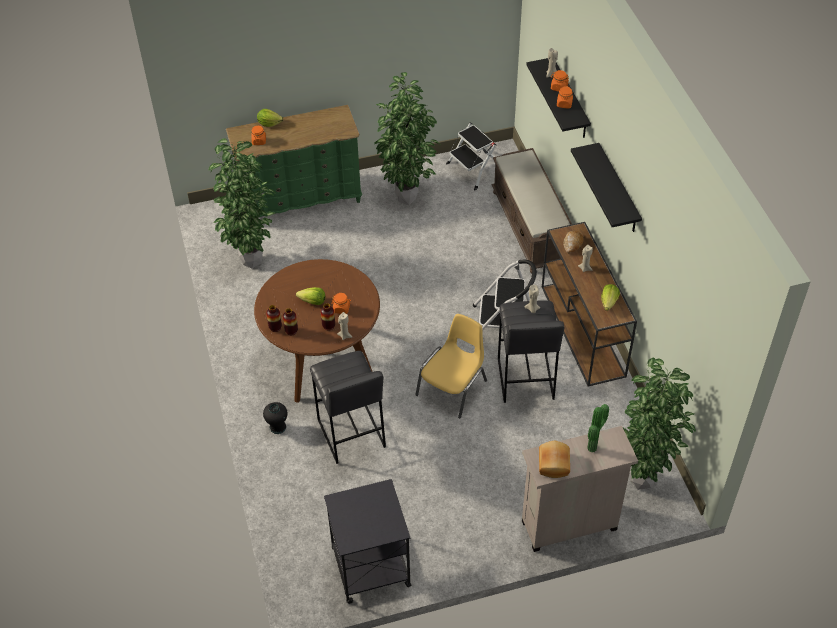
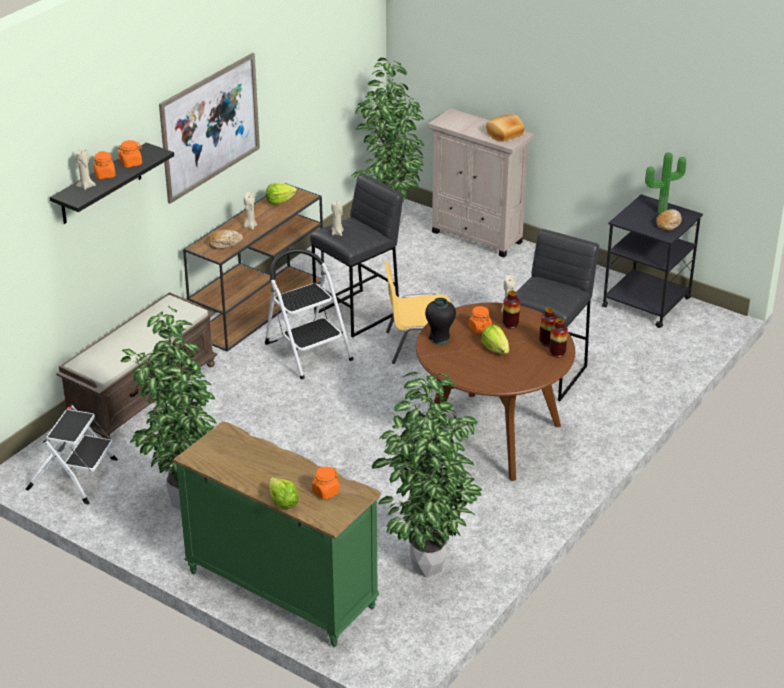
camera: 130 degrees left, 15 degrees down
black vase [263,402,287,434] -> black vase moved to [425,298,456,345]
black shelf [571,143,642,232] -> picture [159,53,260,204]
potted plant [587,404,609,453] -> potted plant moved to [645,152,686,214]
none -> bread [656,209,682,231]

